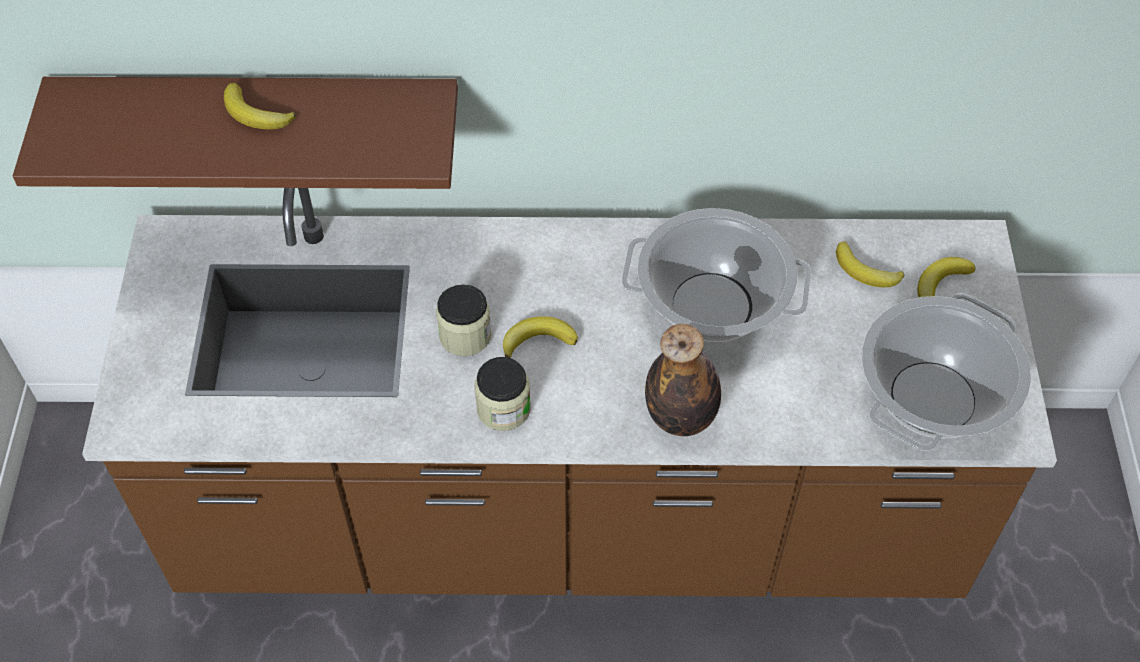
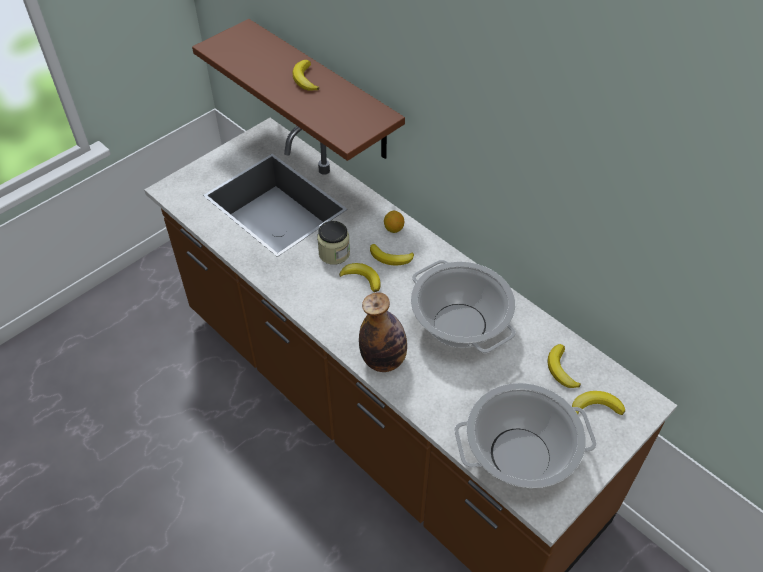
camera: 45 degrees right, 5 degrees down
jar [475,357,531,431] -> none
none -> banana [370,244,414,265]
none -> lemon [384,211,404,233]

